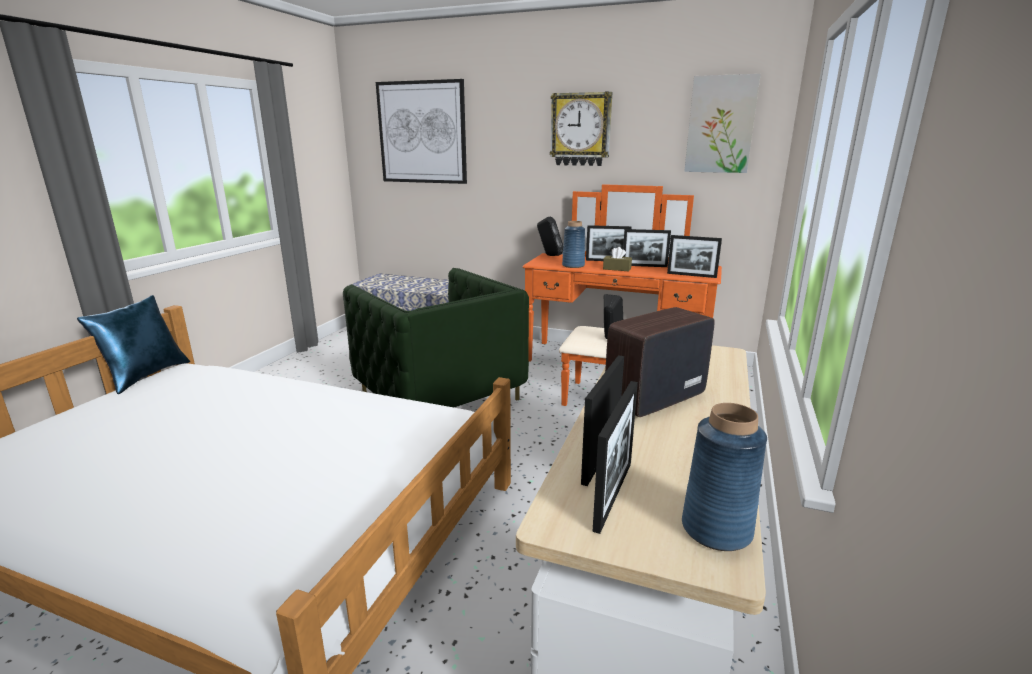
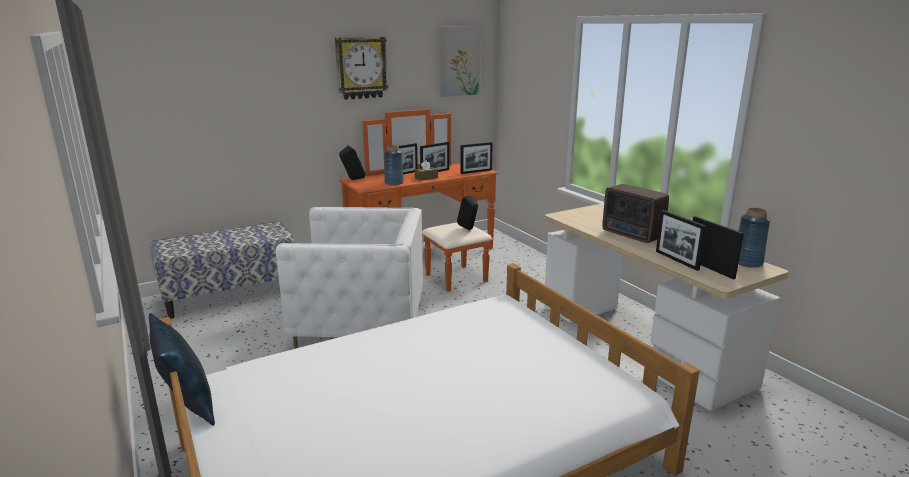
camera: 50 degrees left, 0 degrees up
green armchair [343,268,529,407] -> white armchair [276,207,423,349]
picture [376,79,467,184] -> none
radio [605,307,714,417] -> radio turned 45 degrees counterclockwise [602,184,669,243]

